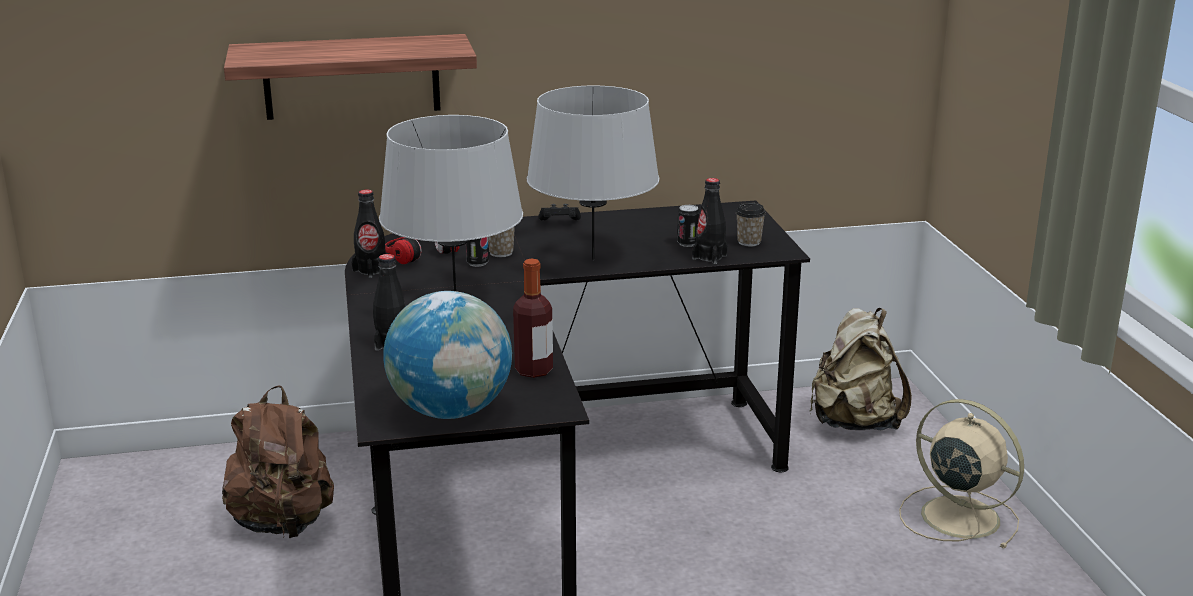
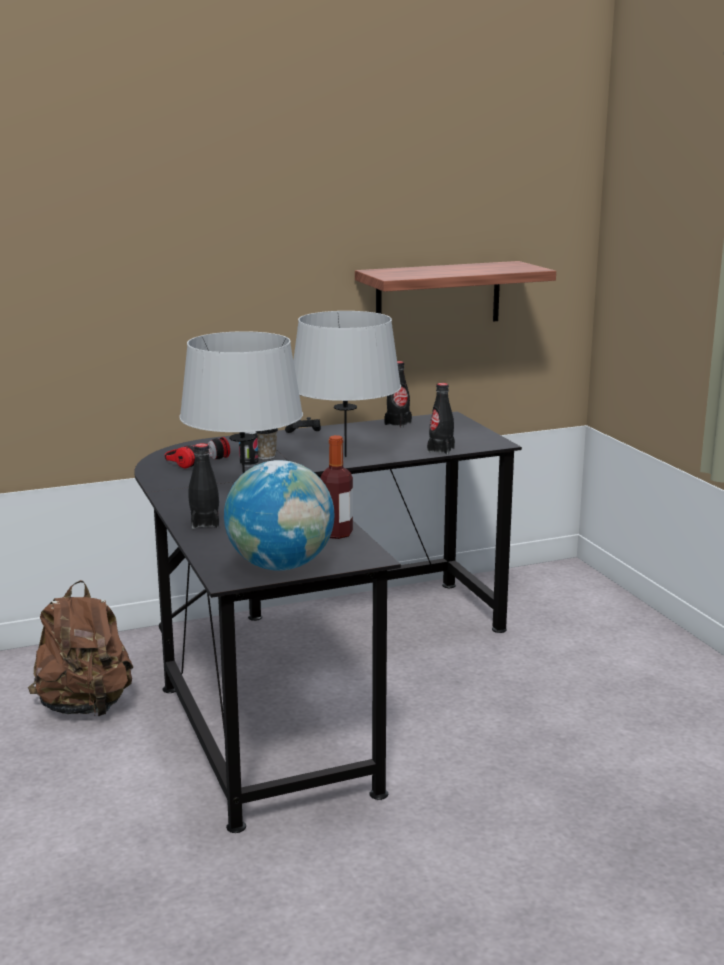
camera: 10 degrees left, 5 degrees down
shelf [224,34,477,120] -> shelf moved to [355,261,556,321]
black bottle [352,189,386,278] -> black bottle moved to [384,361,412,427]
can [677,205,699,247] -> none
cup [736,203,766,247] -> none
beige backpack [809,308,912,430] -> none
beige fan [899,399,1024,549] -> none

